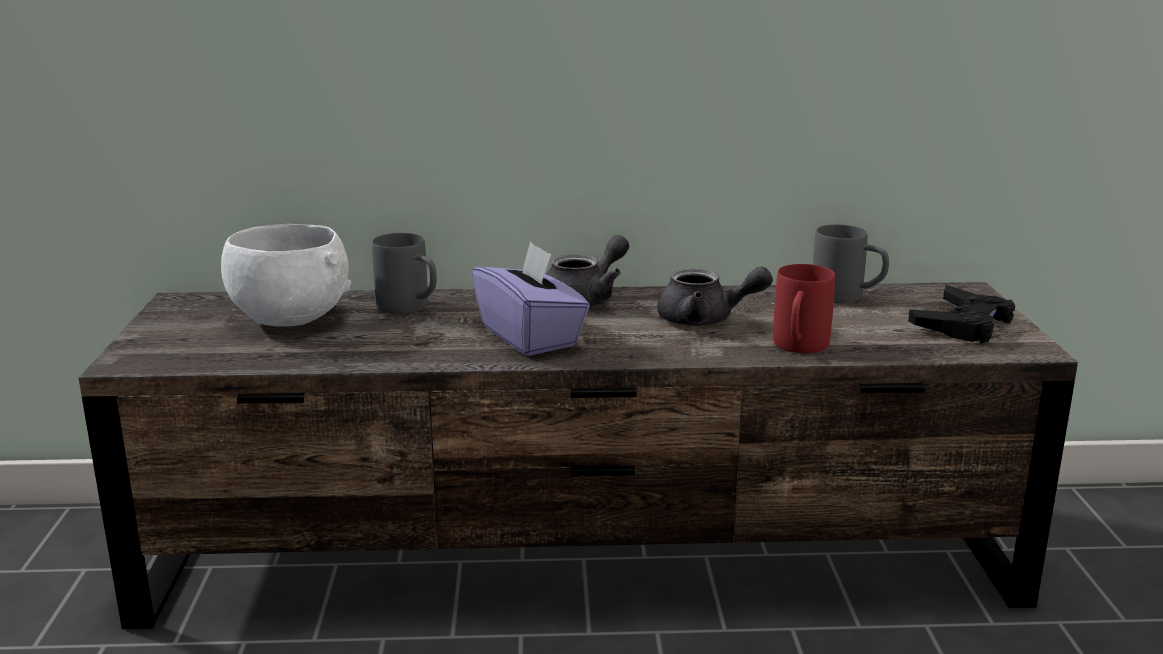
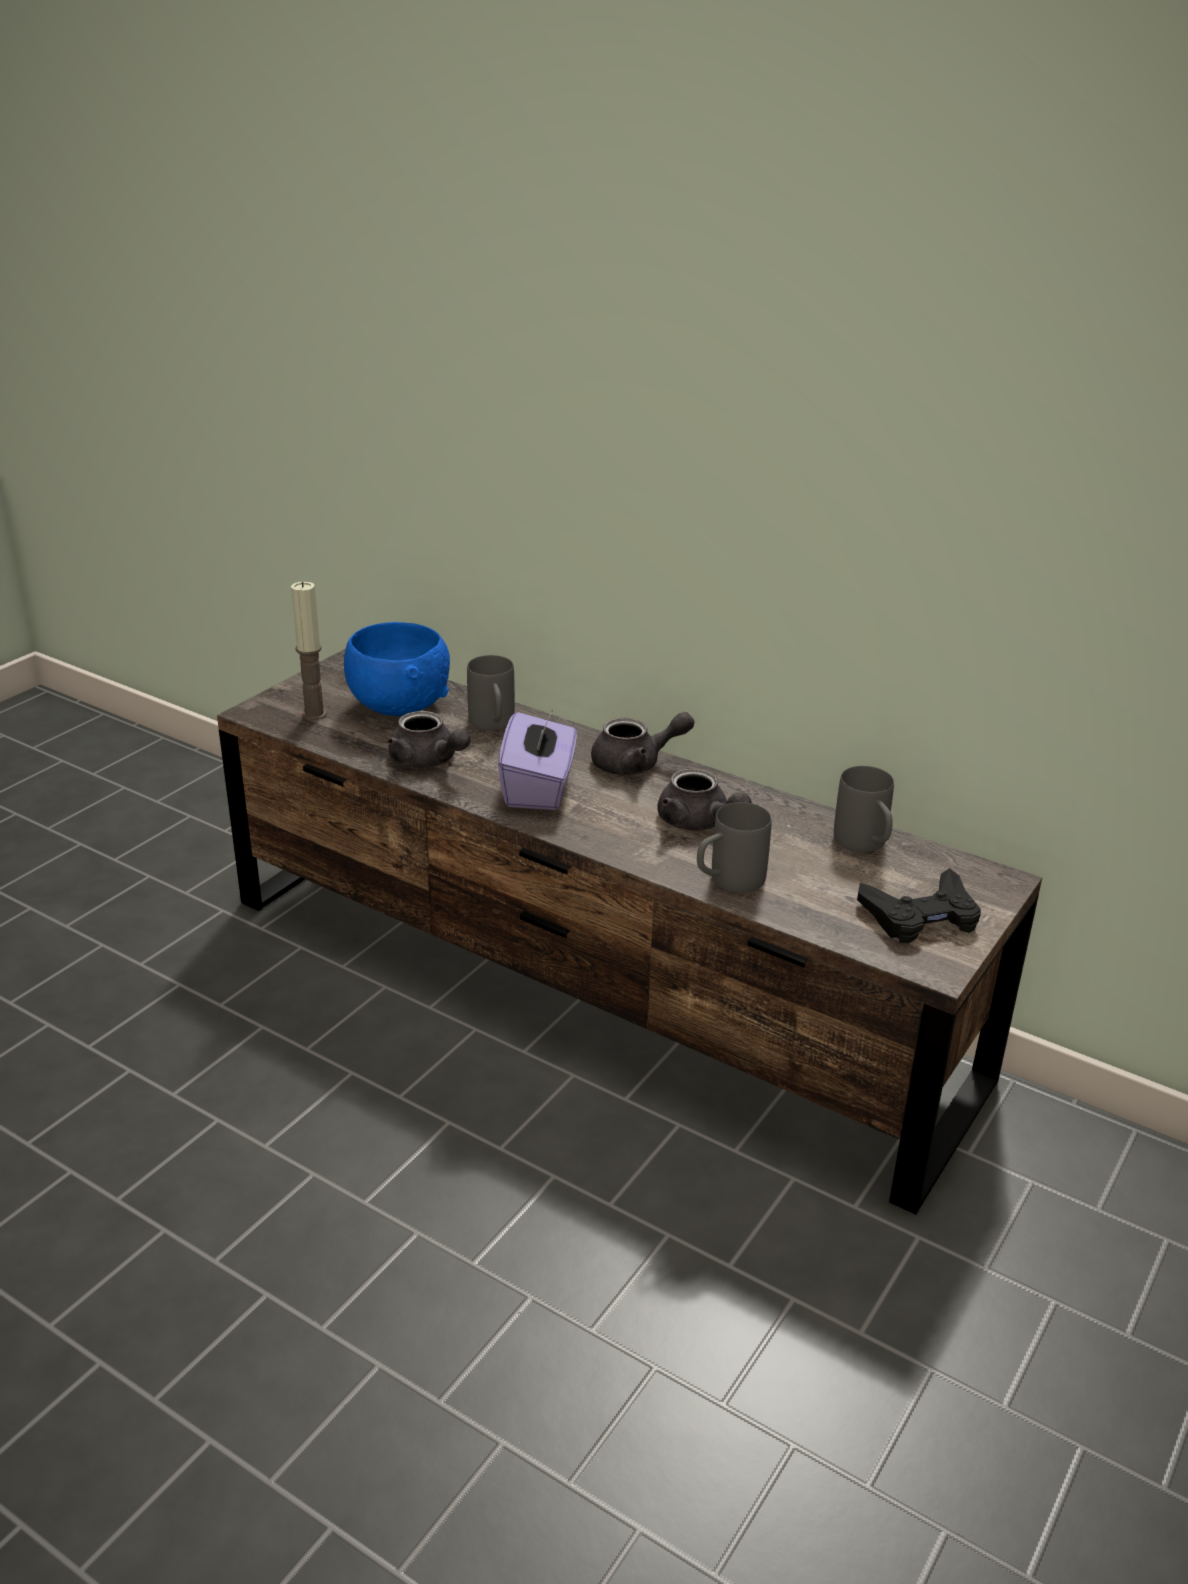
camera: 35 degrees right, 10 degrees up
white bowl [221,224,351,327] -> blue bowl [344,622,450,716]
red mug [773,264,835,353] -> grey mug [697,802,772,893]
none -> candle [291,581,327,720]
none -> grey teapot [387,711,471,768]

